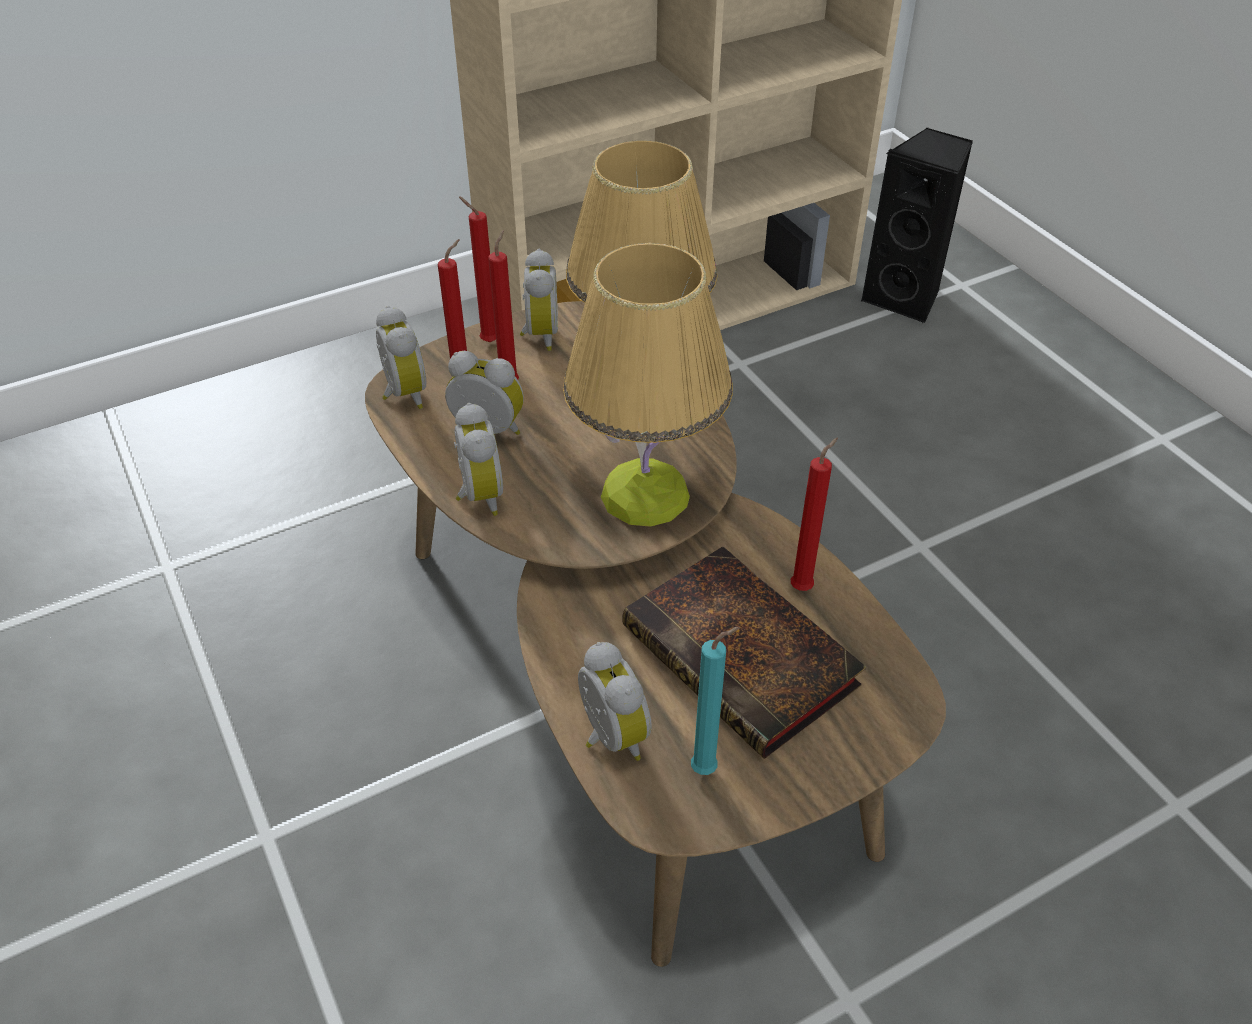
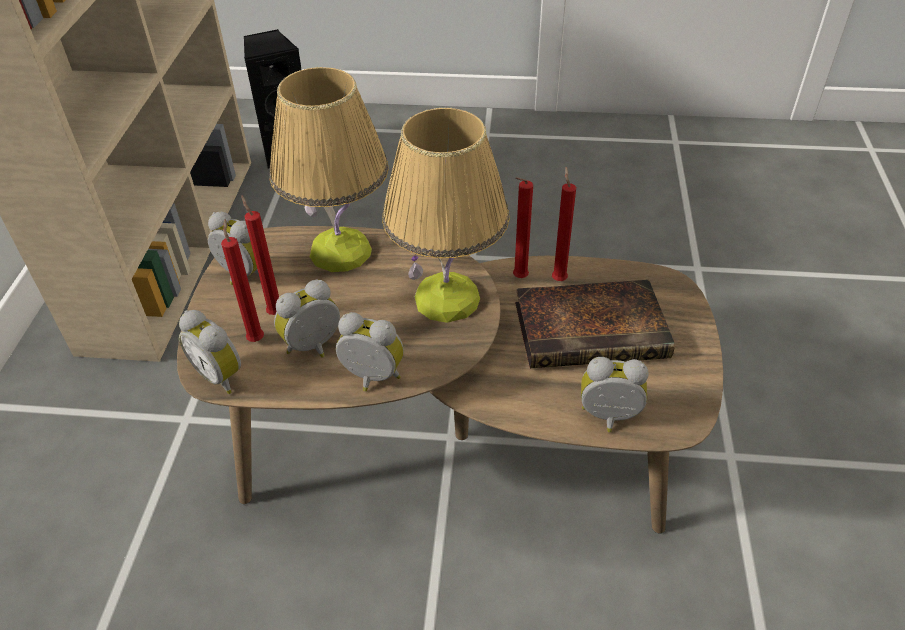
camera: 55 degrees left, 0 degrees up
alarm clock [376,306,427,409] -> alarm clock turned 150 degrees counterclockwise [179,310,241,394]
red candle [459,196,496,342] -> red candle moved to [513,177,533,278]
turquoise candle [691,627,740,775] -> none

